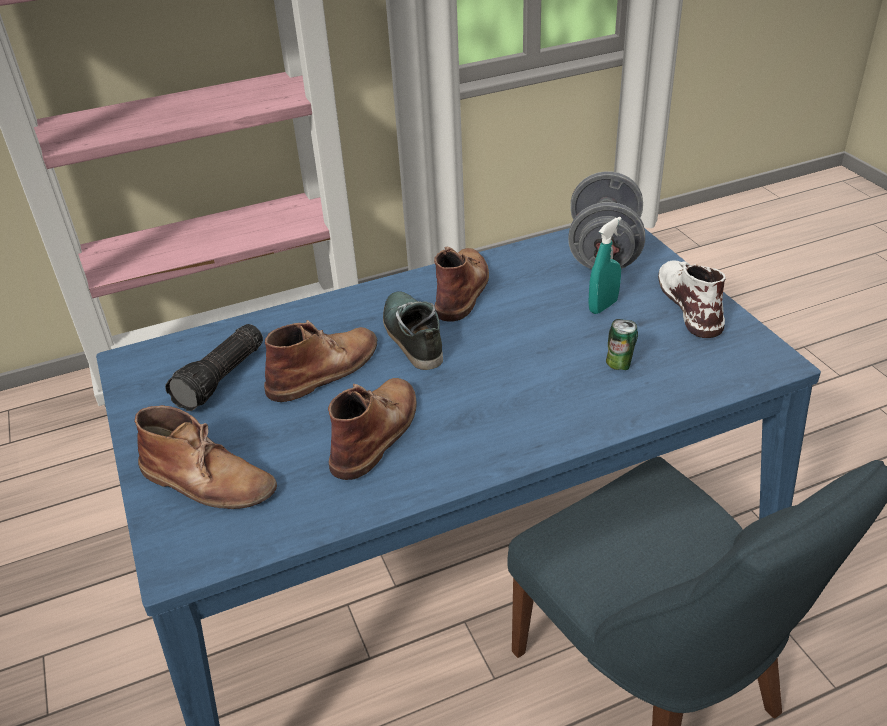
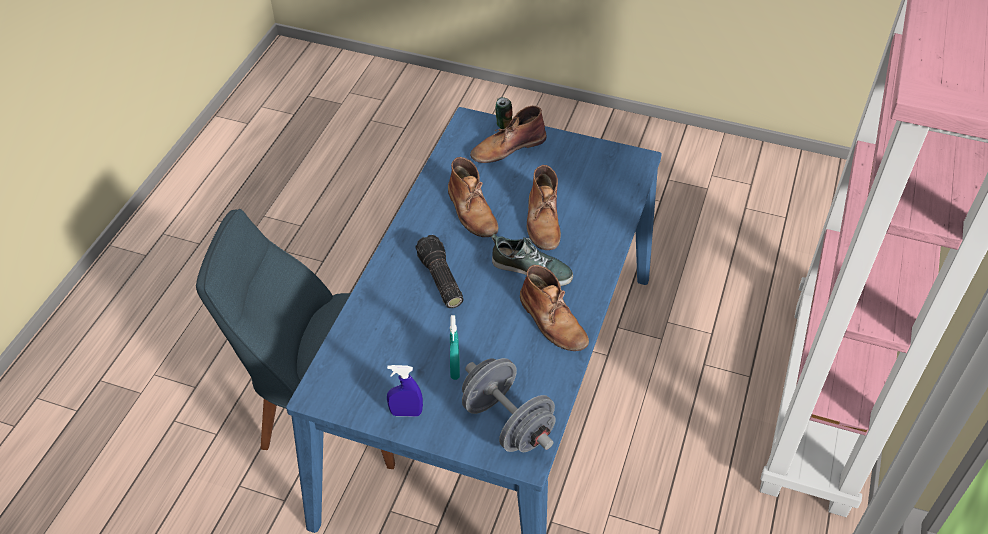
camera: 130 degrees right, 10 degrees up
flashlight [165,324,263,411] -> flashlight moved to [415,235,463,308]
can [606,319,638,370] -> can moved to [495,97,513,129]
white boot [658,260,726,338] -> blue spray bottle [387,365,423,417]

